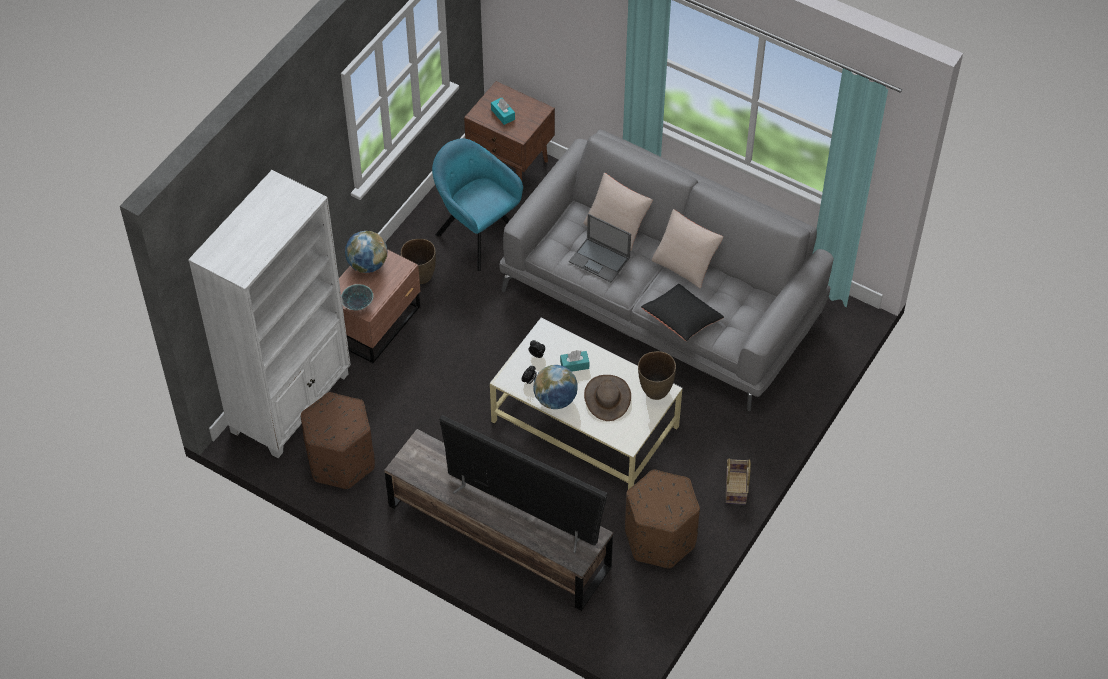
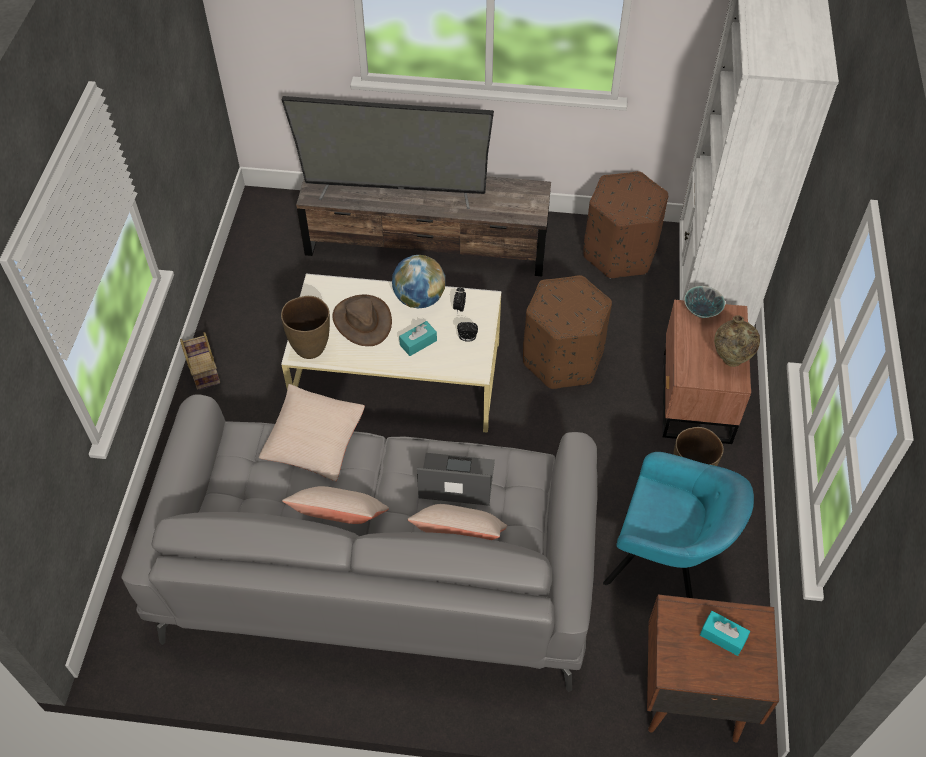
camera: 155 degrees right, 0 degrees up
globe [345,231,387,273] -> beige vase [714,315,760,367]
brown ottoman [625,470,700,568] -> brown ottoman moved to [523,275,612,389]
black pillow [641,284,724,341] -> beige pillow [259,384,365,481]

